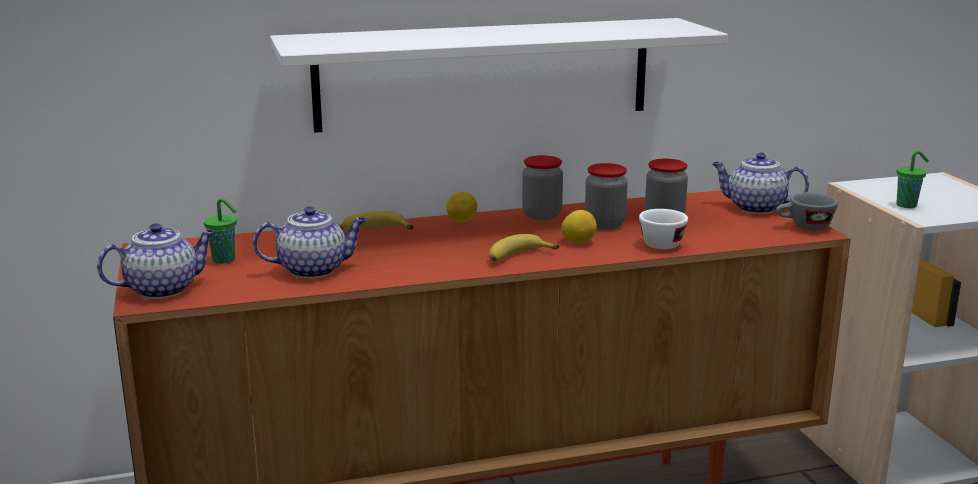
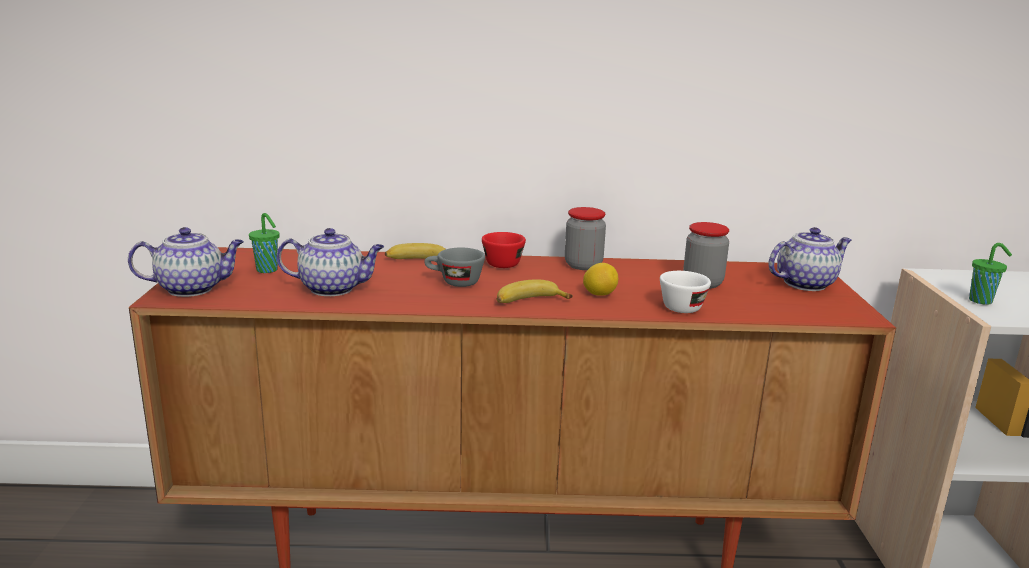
camera: 15 degrees right, 0 degrees up
white shelf [270,18,728,133] -> none
lemon [447,192,477,223] -> red cup [482,232,526,268]
jar [585,163,628,230] -> none
teapot [712,153,809,214] -> teapot turned 120 degrees clockwise [769,227,852,291]
grey cup [776,192,838,231] -> grey cup moved to [424,248,485,287]

